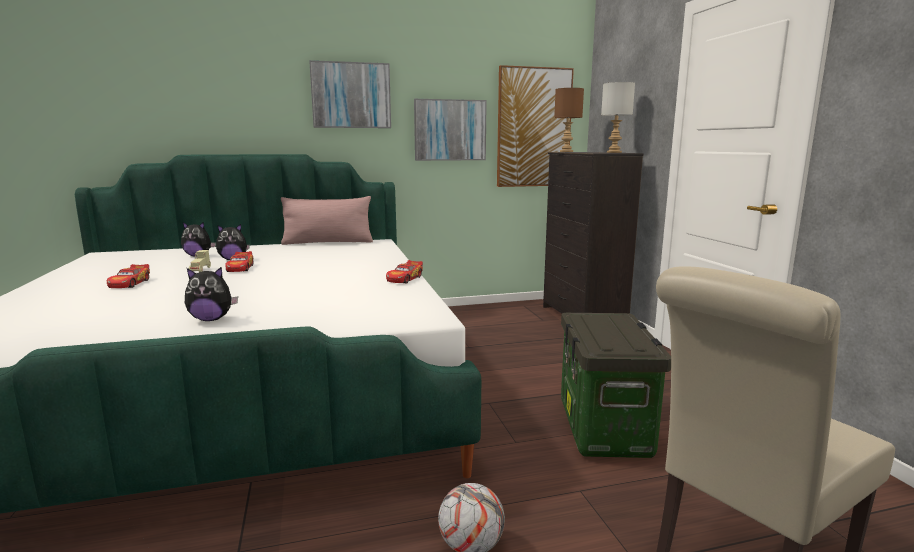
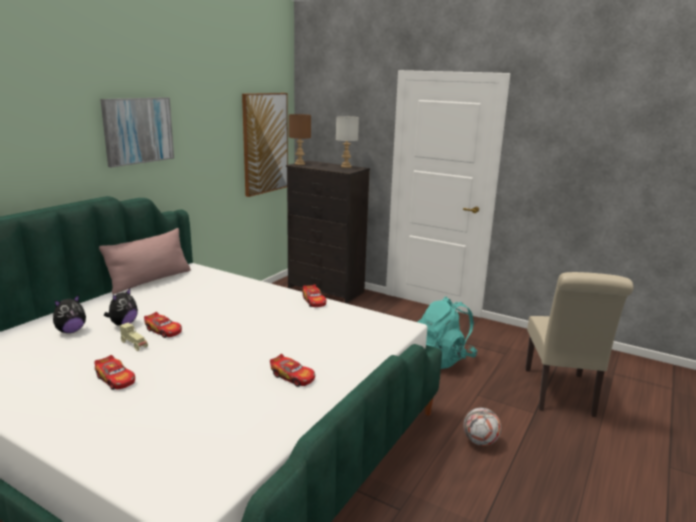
camera: 45 degrees left, 5 degrees up
plush toy [185,267,238,321] -> toy car [270,354,315,387]
picture [414,99,487,161] -> none
storage box [561,313,671,458] -> turquoise backpack [417,296,477,369]

